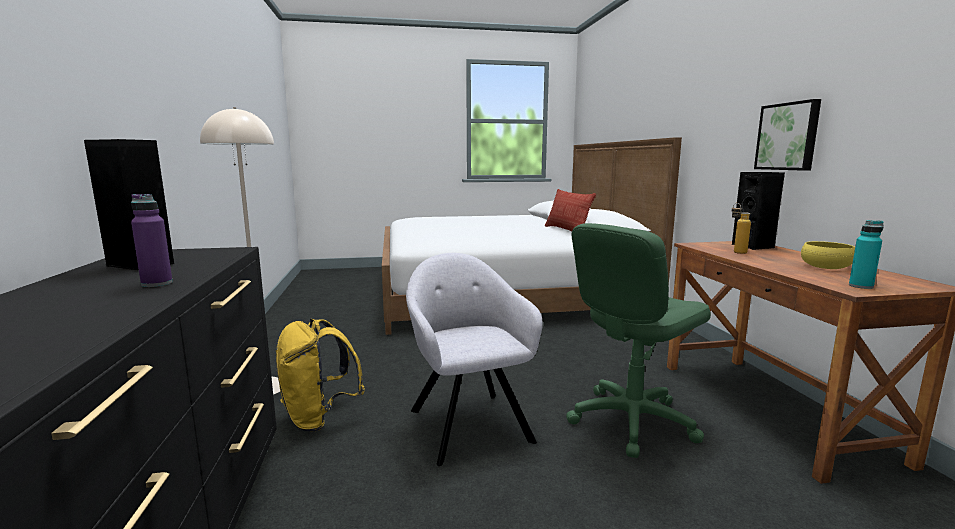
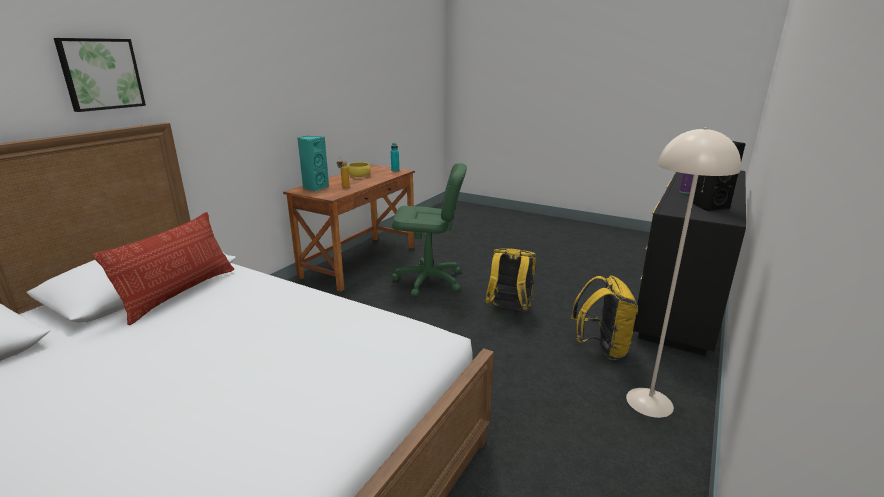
camera: 140 degrees left, 10 degrees up
grey armchair [406,253,543,466] -> yellow backpack [485,249,537,311]
black speaker [732,172,785,250] -> turquoise speaker [297,136,329,192]
picture [754,99,821,171] -> picture moved to [54,38,146,112]

